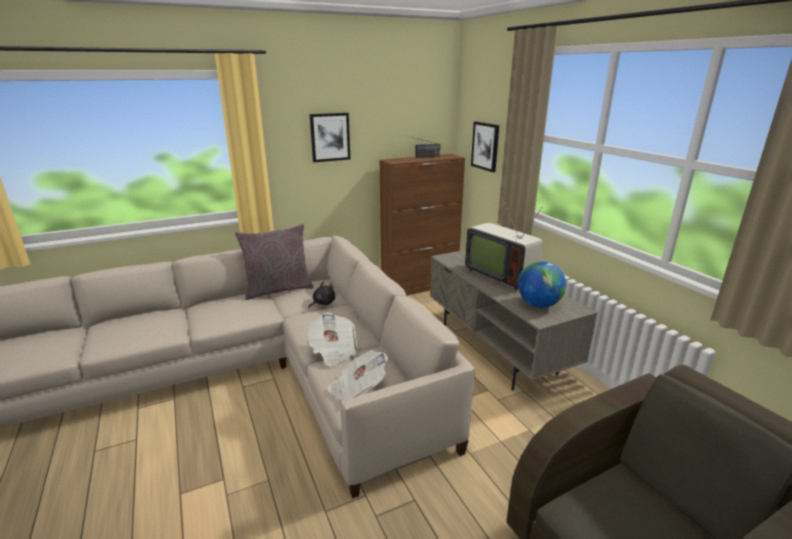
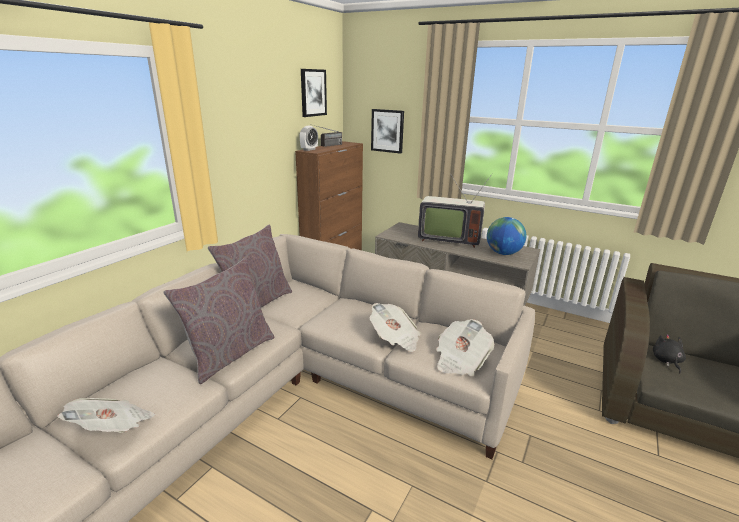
camera: 35 degrees left, 0 degrees up
black plush toy [308,281,335,309] -> black plush toy moved to [653,334,686,373]
picture [310,113,350,162] -> picture moved to [301,69,327,117]
none -> newspaper [57,398,156,433]
none -> grey pillow [163,257,274,384]
none -> alarm clock [299,126,318,151]

